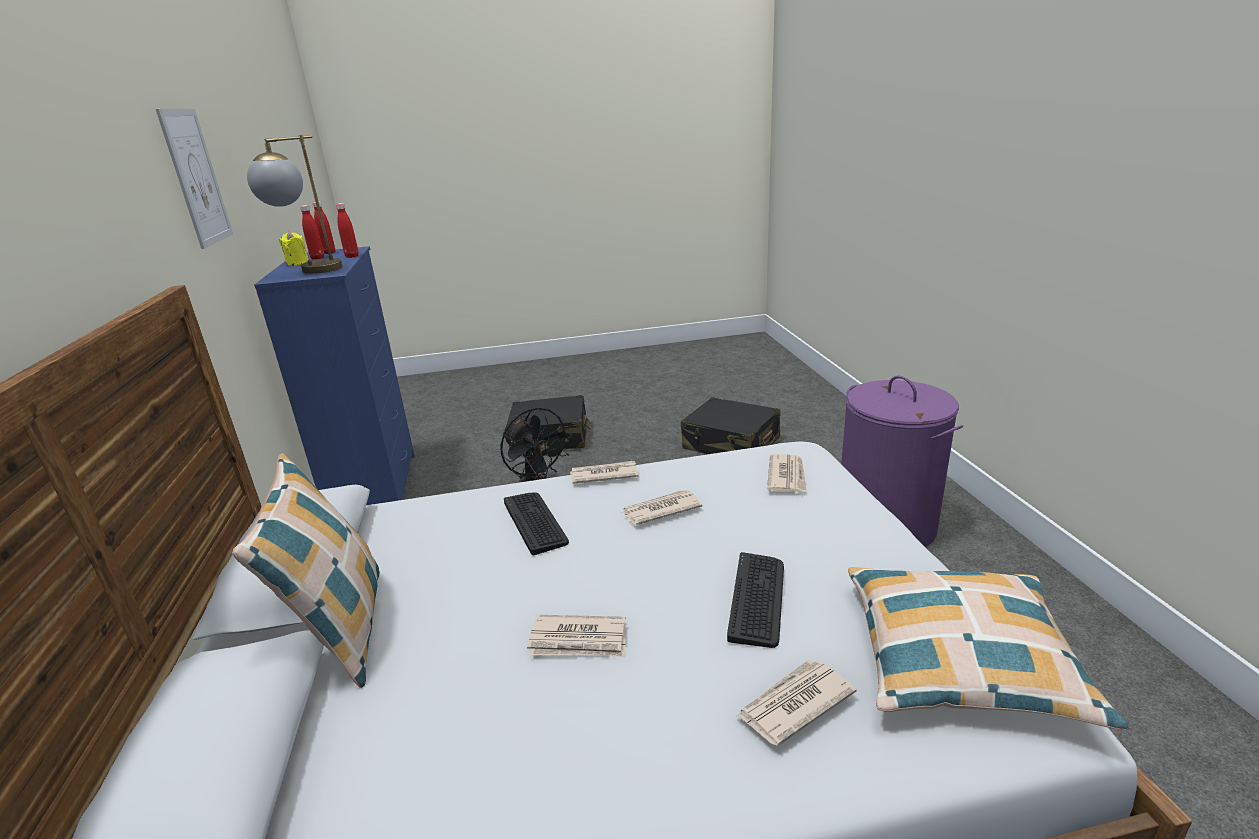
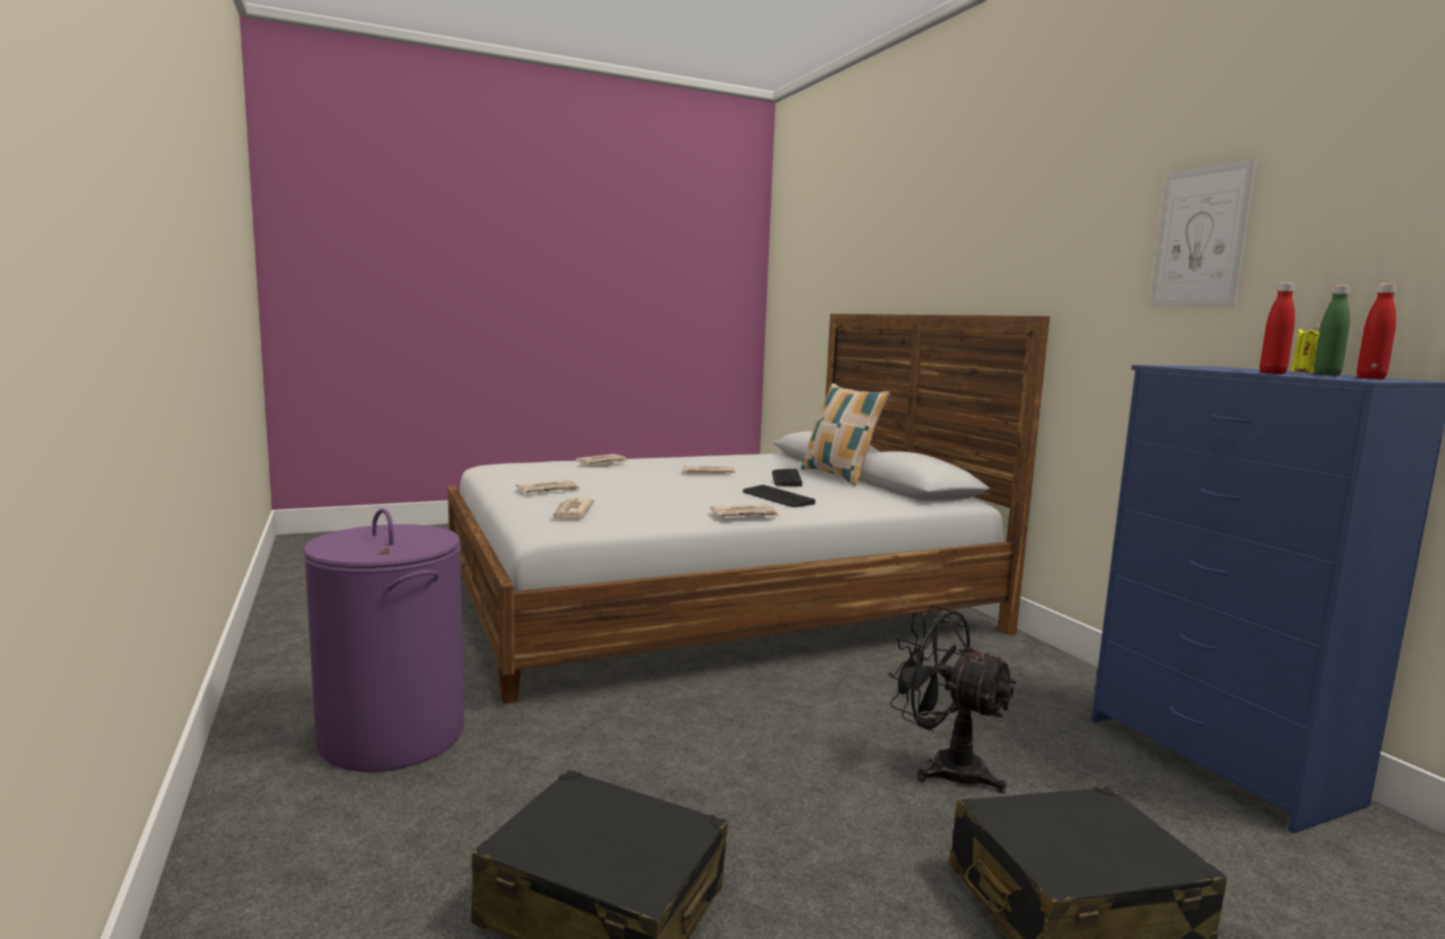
camera: 165 degrees right, 15 degrees down
table lamp [247,135,343,274] -> none
red bottle [300,205,324,260] -> green bottle [1314,285,1350,376]
newspaper [622,490,702,525] -> newspaper moved to [516,480,581,493]
keyboard [727,552,784,648] -> keyboard moved to [772,469,802,487]
pillow [848,567,1128,730] -> none

